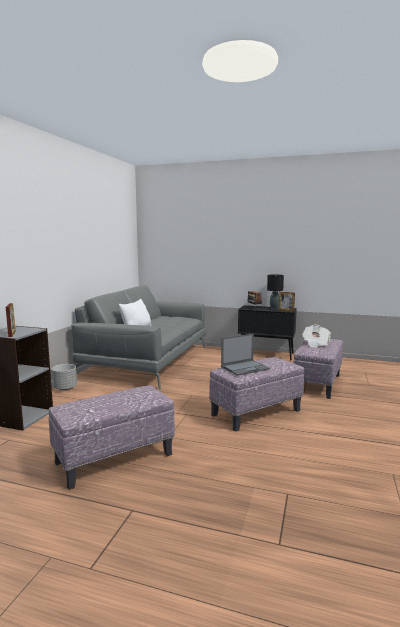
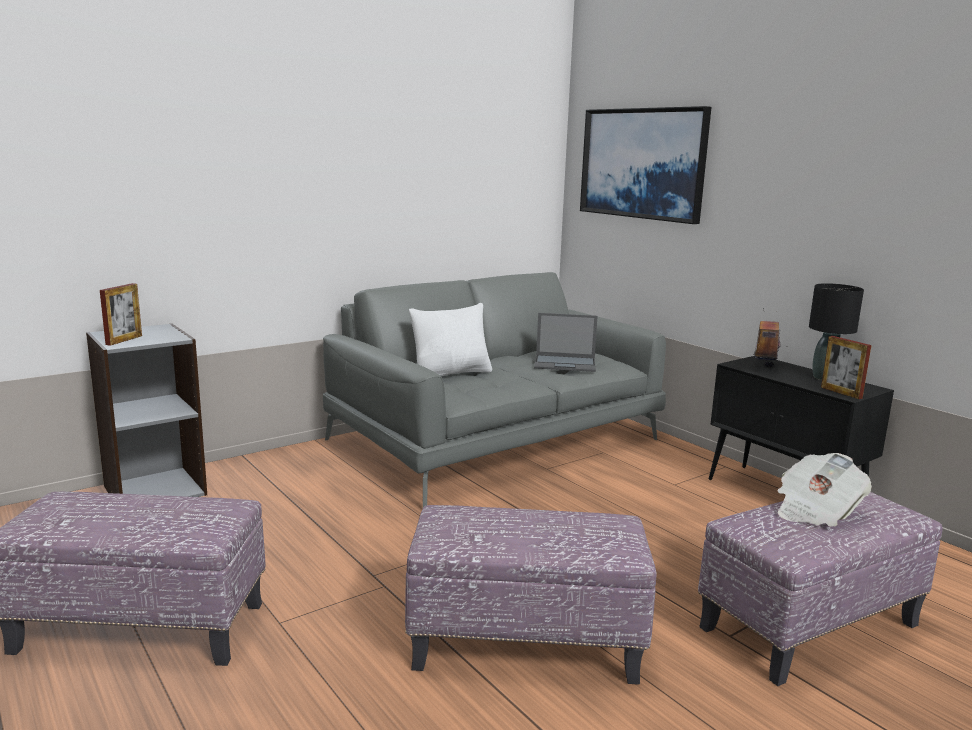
camera: 35 degrees right, 5 degrees up
grey planter [51,364,77,390] -> none
laptop [221,333,270,376] -> laptop moved to [534,313,598,372]
none -> picture [580,106,711,224]

